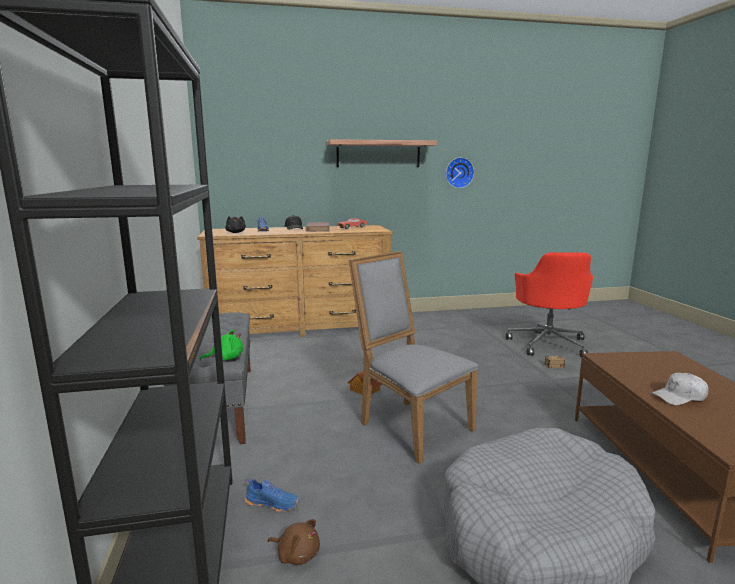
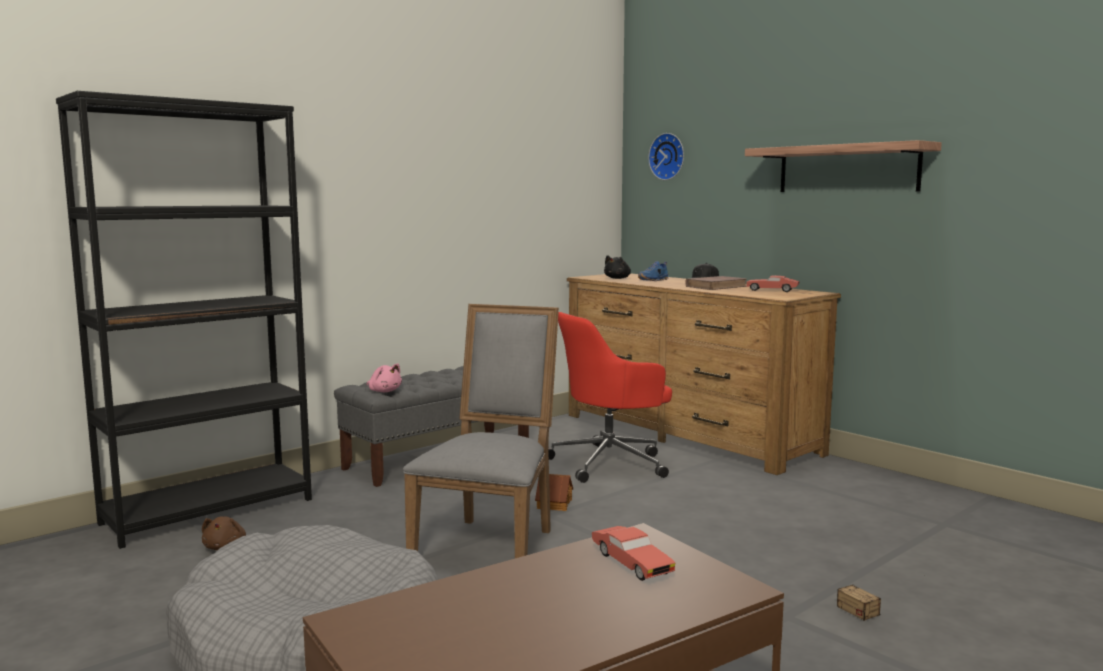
camera: 60 degrees right, 5 degrees down
green plush toy [200,330,243,361] -> pink plush toy [367,364,402,392]
blue shoe [245,478,299,512] -> none
wall clock [446,157,474,188] -> wall clock moved to [648,133,684,180]
red office chair [506,252,593,357] -> red office chair moved to [548,312,672,483]
white cap [652,373,709,405] -> none
none -> red toy car [592,526,675,581]

